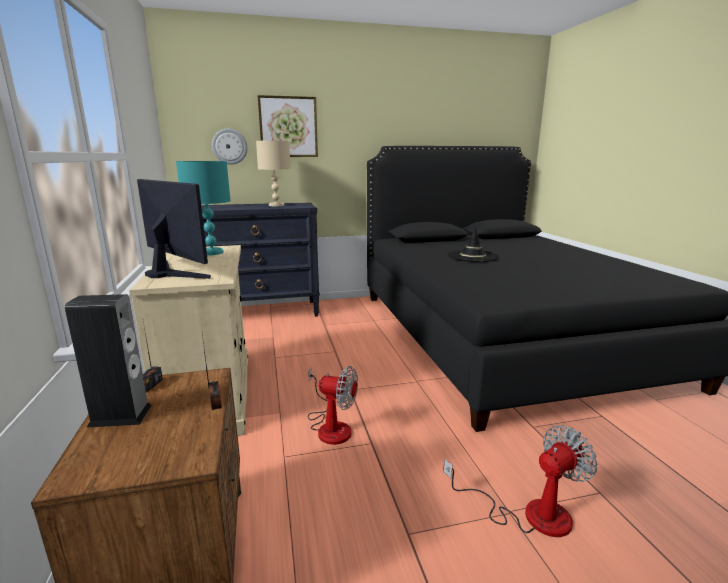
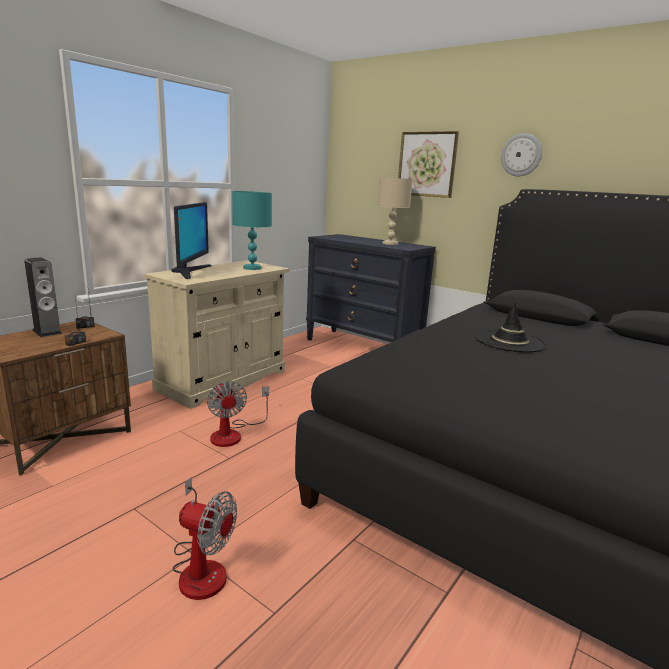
camera: 50 degrees right, 0 degrees up
wall clock [212,128,248,165] -> wall clock moved to [501,133,542,176]

